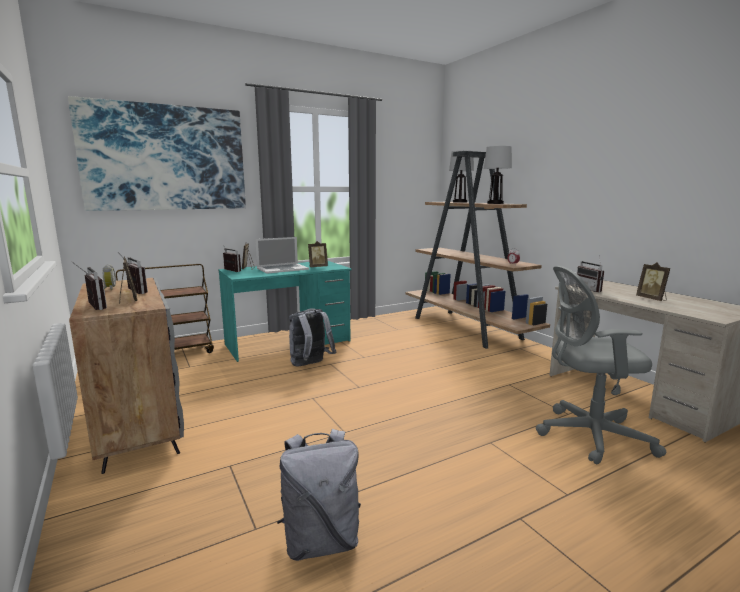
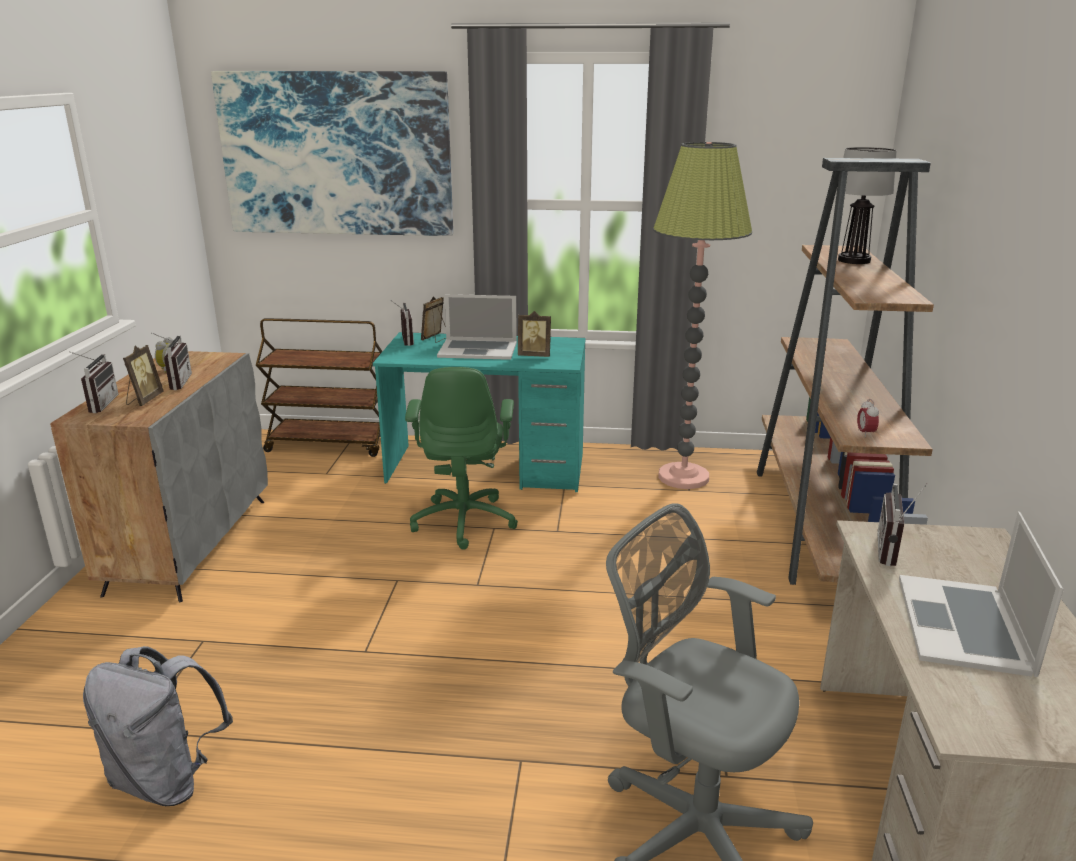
camera: 35 degrees right, 10 degrees up
grey backpack [289,308,336,366] -> green office chair [405,367,518,550]
table lamp [484,146,512,204] -> none
picture frame [636,262,670,301] -> laptop [899,512,1063,677]
none -> floor lamp [653,142,752,489]

